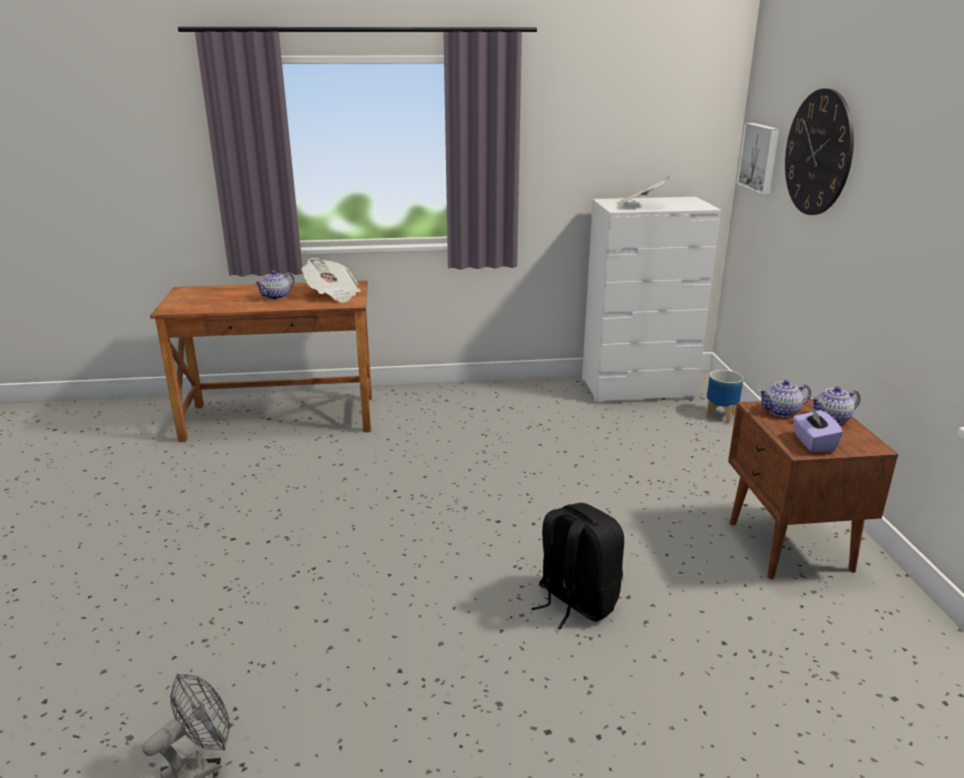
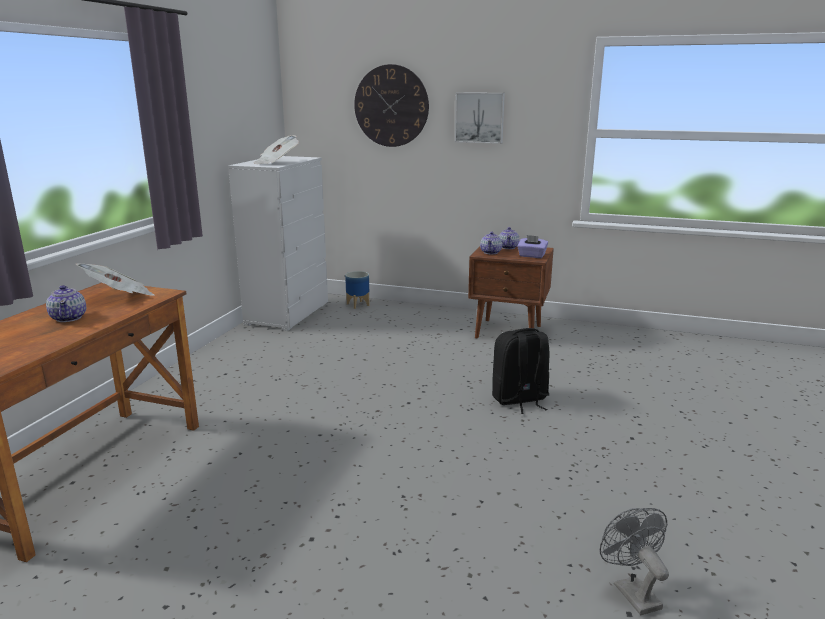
camera: 65 degrees left, 5 degrees down
picture [736,123,780,195] -> picture moved to [455,92,505,144]

